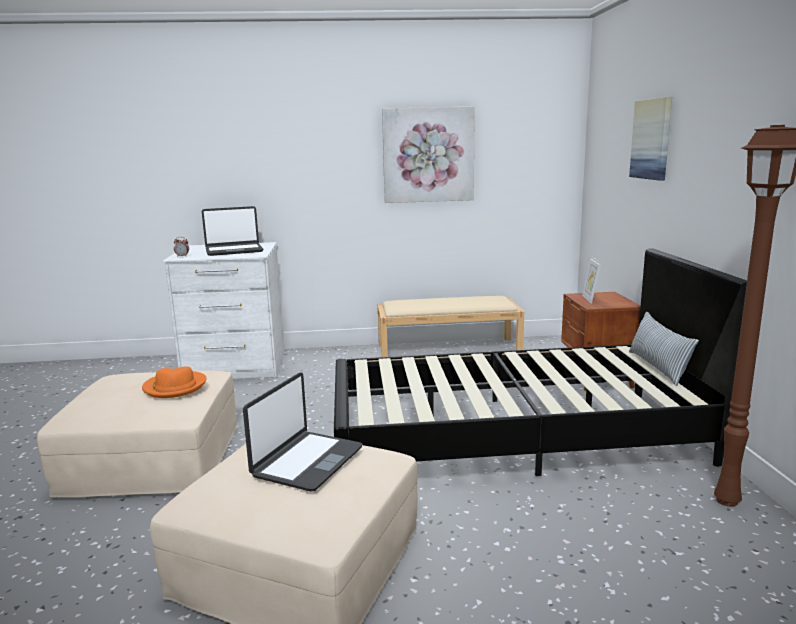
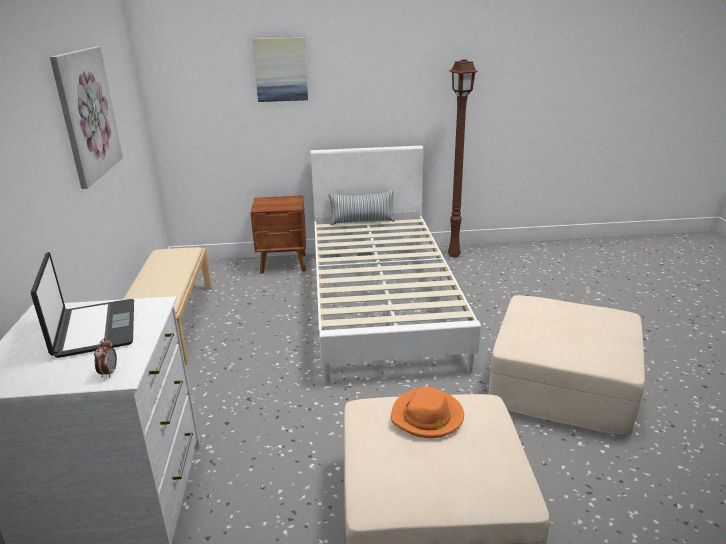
camera: 90 degrees left, 10 degrees up
laptop [243,373,363,492] -> none
black bed [334,248,747,476] -> white bed [310,146,481,384]
picture frame [582,256,601,304] -> none

